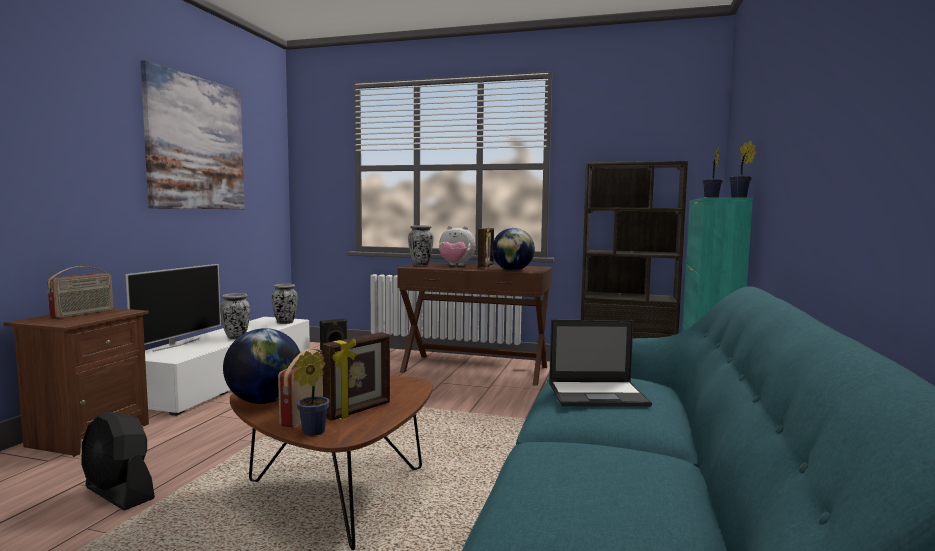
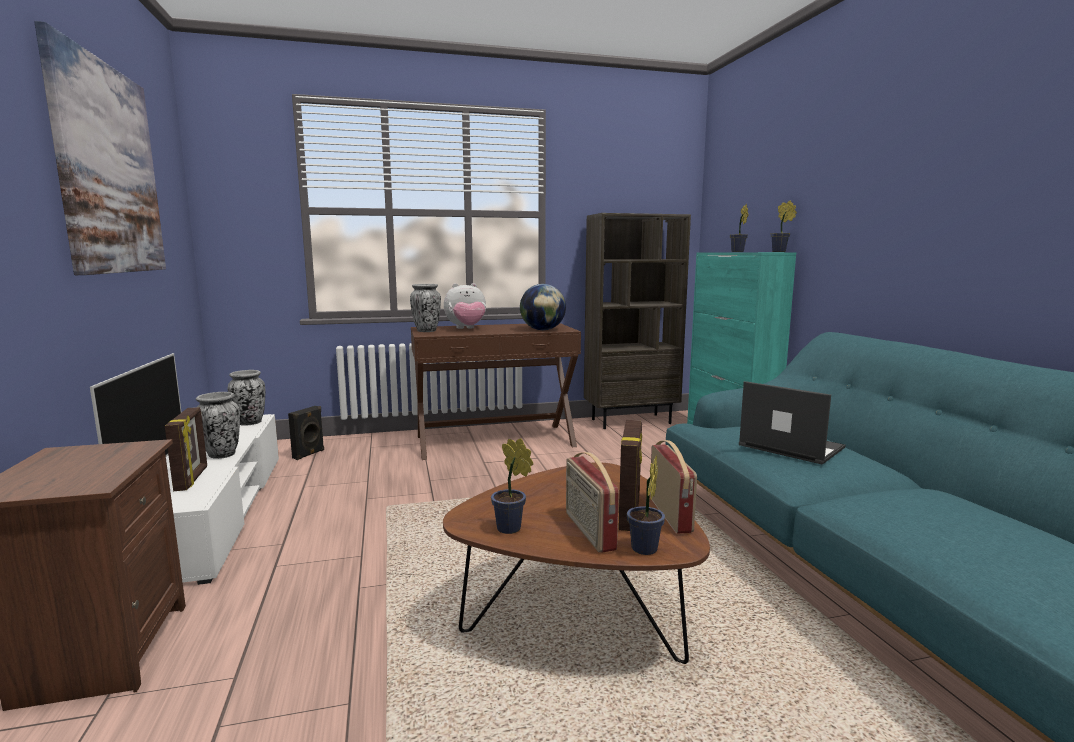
camera: 30 degrees left, 5 degrees up
radio [47,266,113,318] -> radio moved to [650,440,697,534]
black fan [81,411,155,511] -> none
globe [223,328,301,404] -> potted plant [491,438,533,534]
picture frame [478,228,494,268] -> picture frame moved to [165,407,207,491]
laptop [549,320,652,407] -> laptop turned 105 degrees counterclockwise [739,381,846,465]

